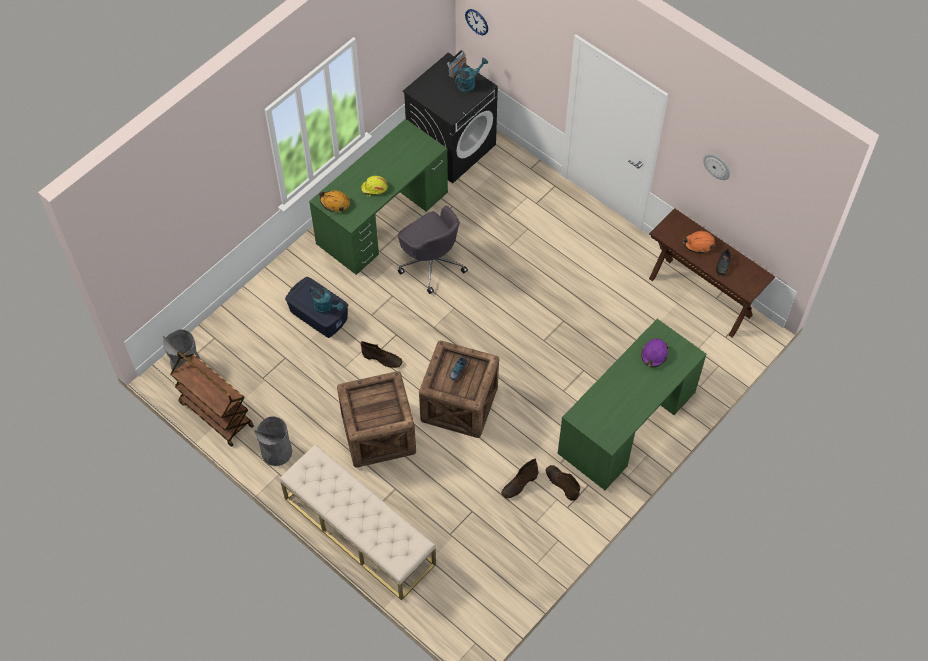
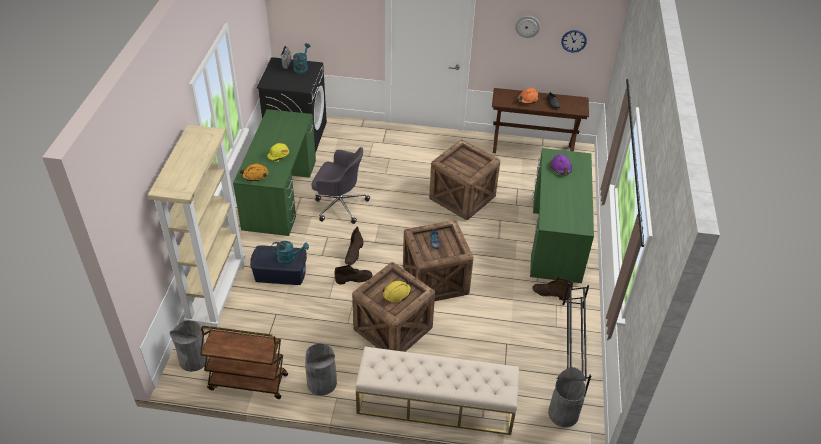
camera: 35 degrees left, 15 degrees down
wall clock [465,9,488,35] -> wall clock moved to [561,30,587,52]
brown boot [501,459,538,499] -> brown boot moved to [345,226,363,265]
none -> beige bookcase [148,125,246,331]
none -> yellow hard hat [382,279,411,302]
none -> crate [429,139,500,220]
none -> grey trash can [548,367,586,427]
none -> black shoe rack [562,282,592,395]

